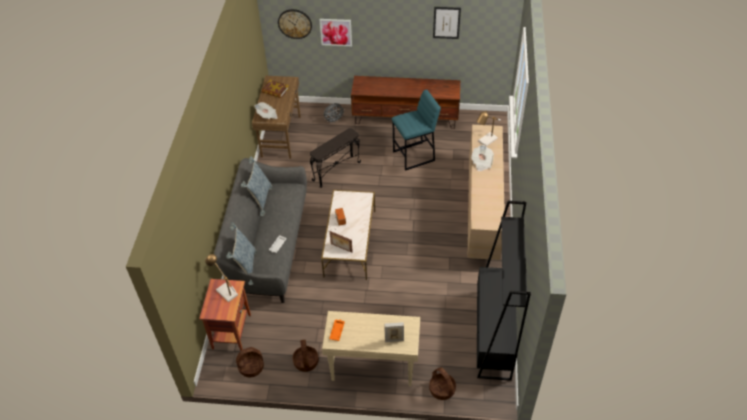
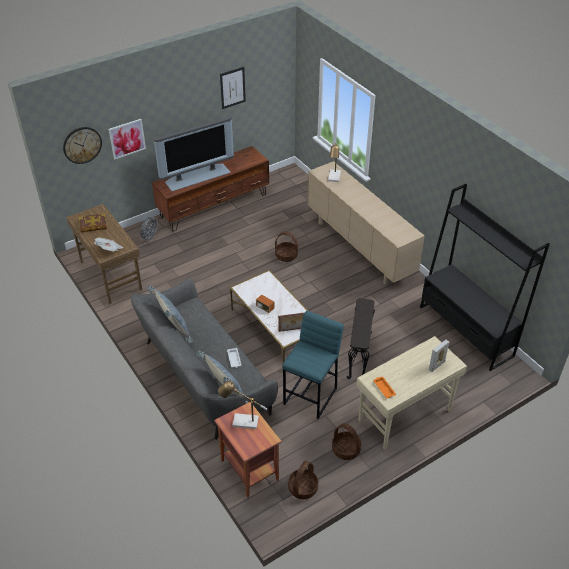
camera: 40 degrees left, 5 degrees down
black side table [310,128,361,188] -> black side table moved to [347,298,375,379]
turquoise stool [392,90,441,171] -> turquoise stool moved to [282,311,344,419]
basket [429,368,456,400] -> basket moved to [275,232,298,262]
newspaper [471,145,494,171] -> none
none -> television [154,116,234,191]

